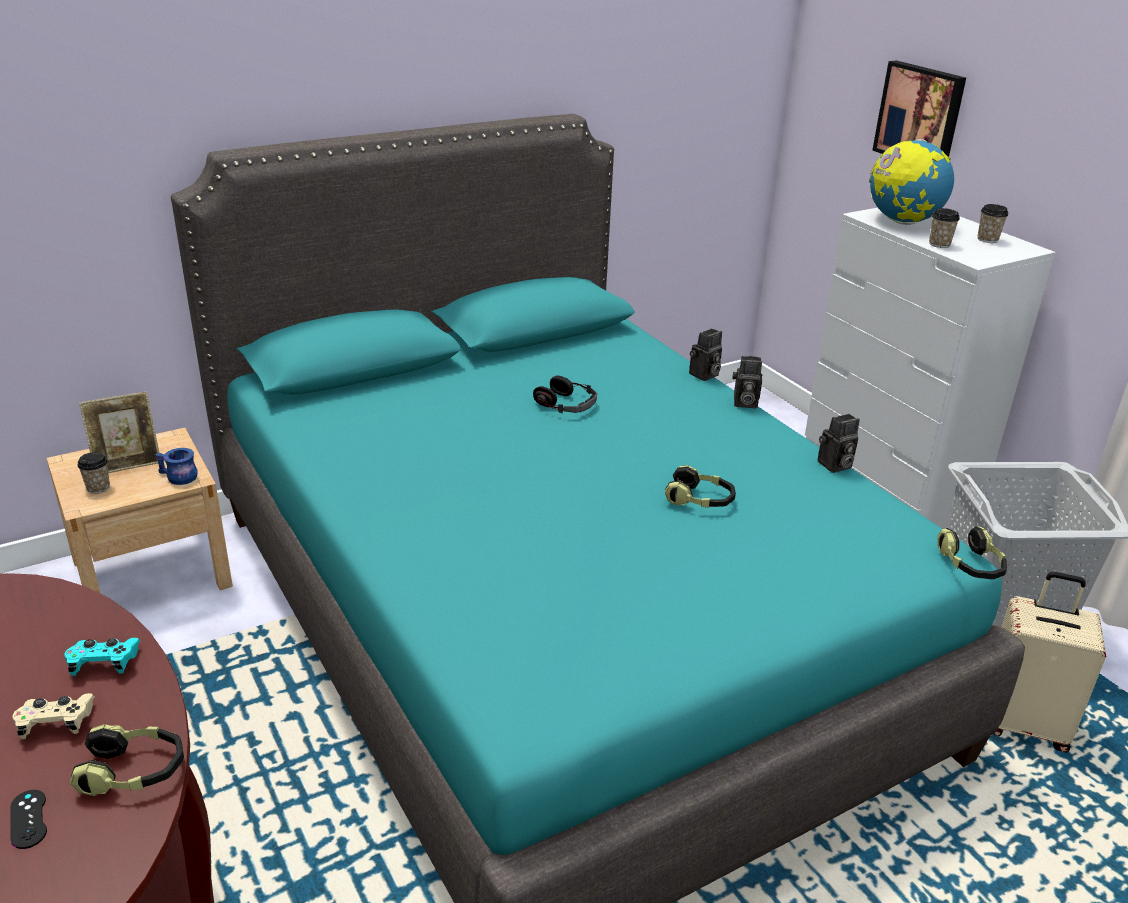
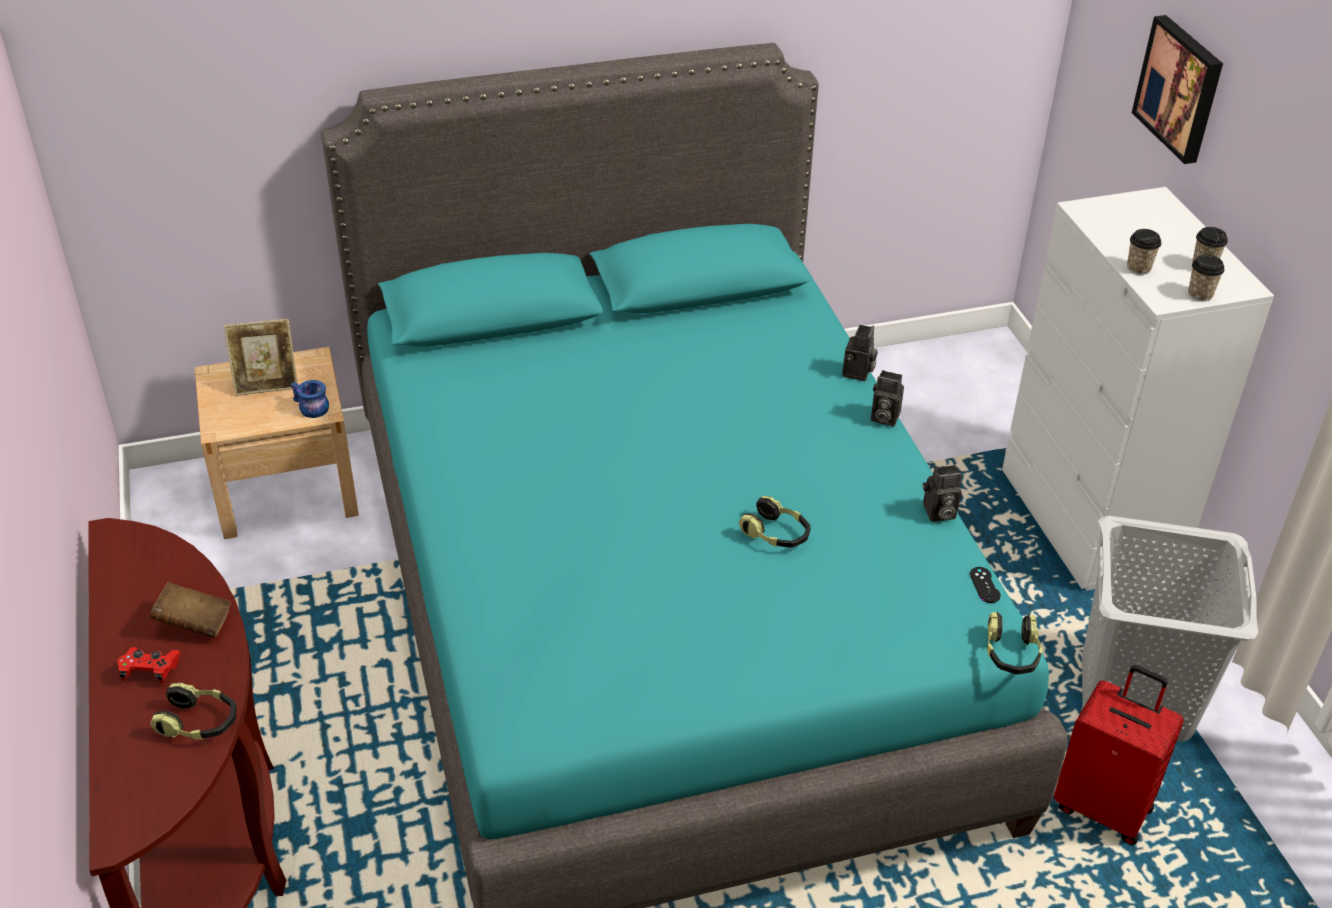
camera: 15 degrees right, 10 degrees up
black game controller [11,790,47,849] -> black game controller moved to [970,567,1001,603]
beige game controller [12,693,94,739] -> red game controller [117,647,181,683]
turquoise game controller [64,638,140,676] -> brown book [150,582,231,638]
cup [77,452,110,494] -> cup moved to [1188,255,1224,301]
headphones [533,376,597,413] -> none
camera [689,329,722,381] -> camera turned 45 degrees counterclockwise [842,325,878,381]
globe [869,139,954,225] -> none
beige suitcase [993,572,1106,753] -> red suitcase [1054,665,1184,845]

